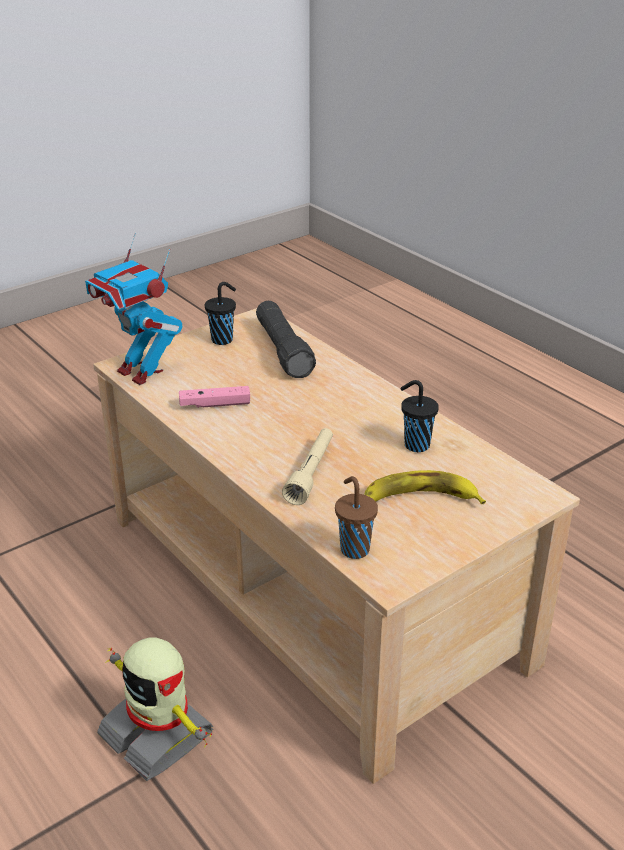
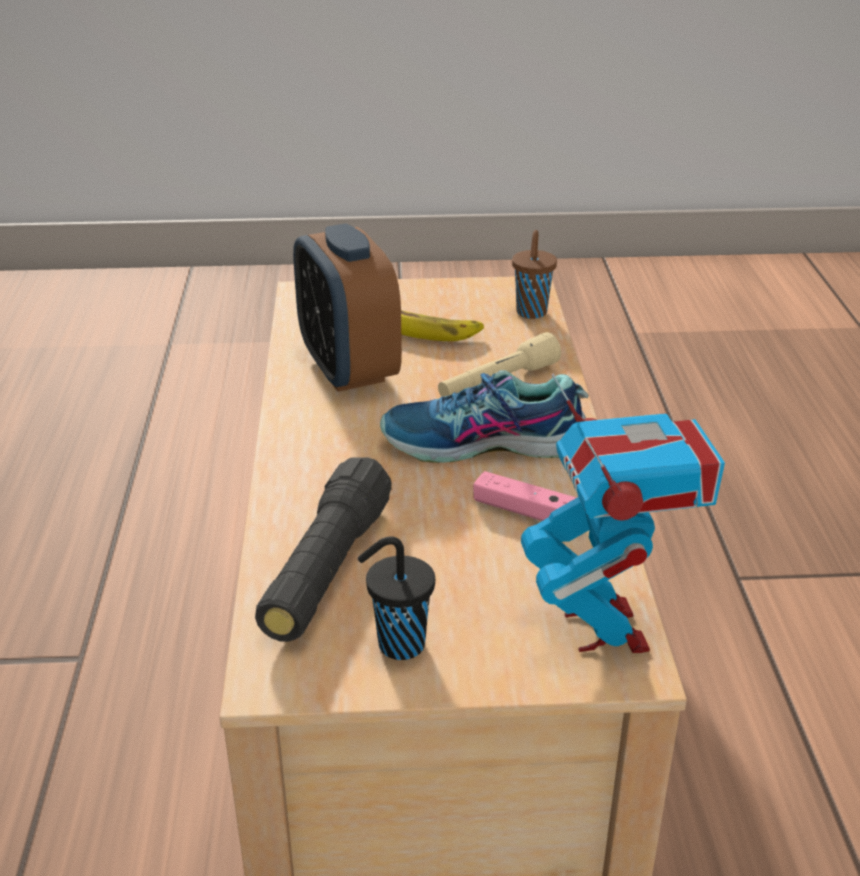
camera: 145 degrees left, 0 degrees up
toy robot [97,638,214,781] -> none
black cup [400,380,439,452] -> alarm clock [293,223,402,392]
none -> shoe [380,370,589,463]

